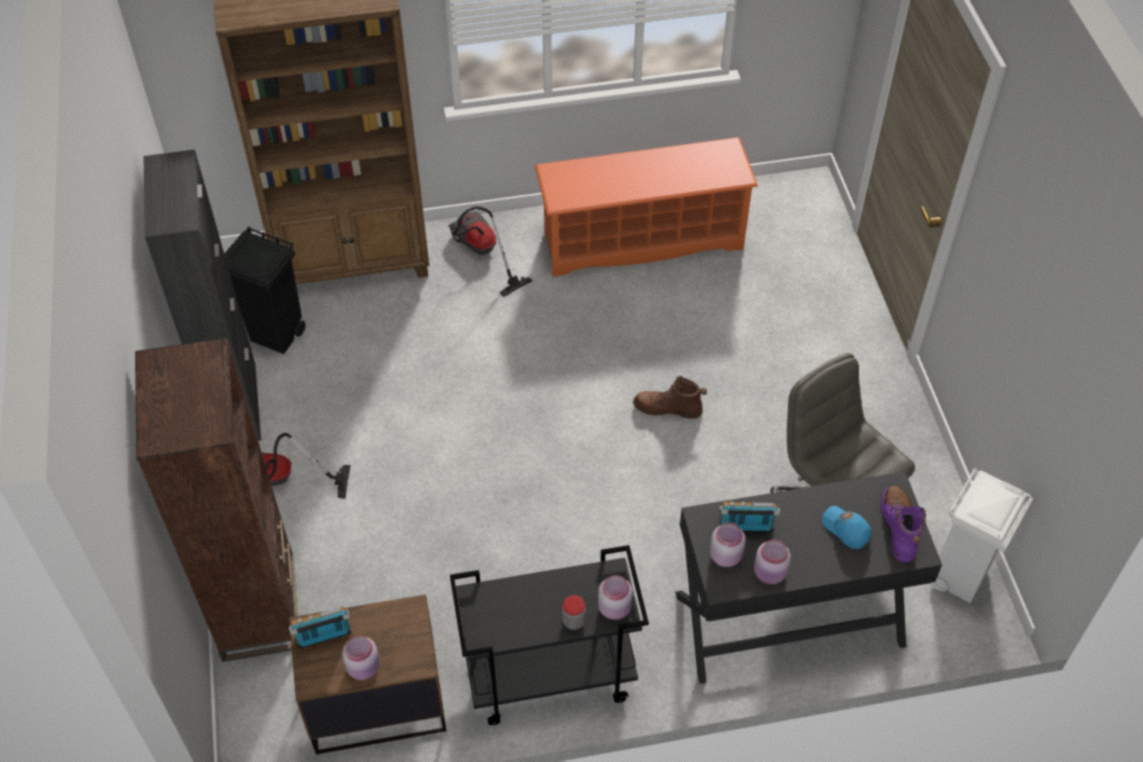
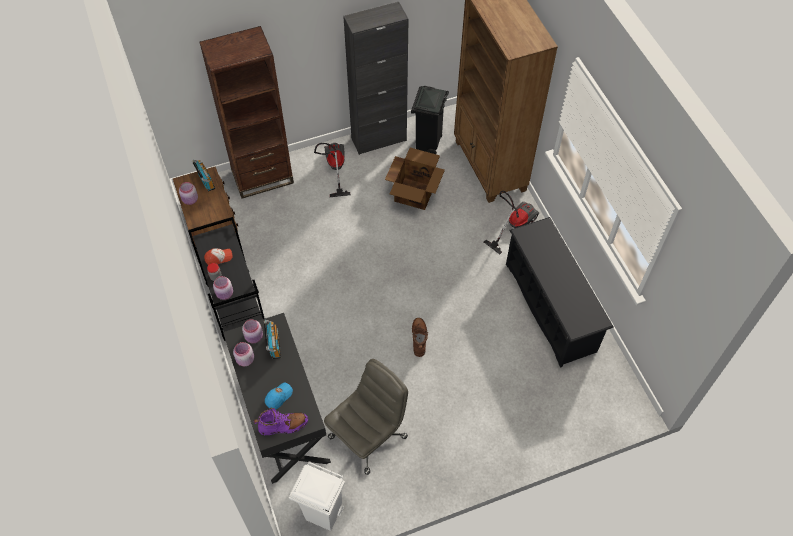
camera: 80 degrees right, 5 degrees up
orange shoe rack [535,137,758,277] -> black shoe rack [506,217,614,368]
none -> cap [204,248,233,265]
none -> cardboard box [385,148,445,210]

